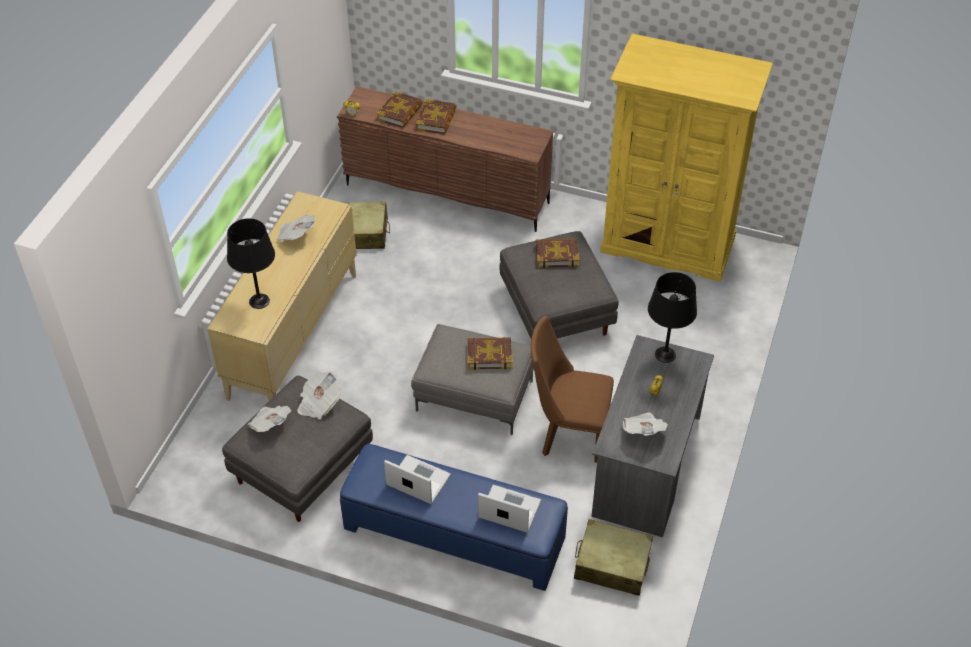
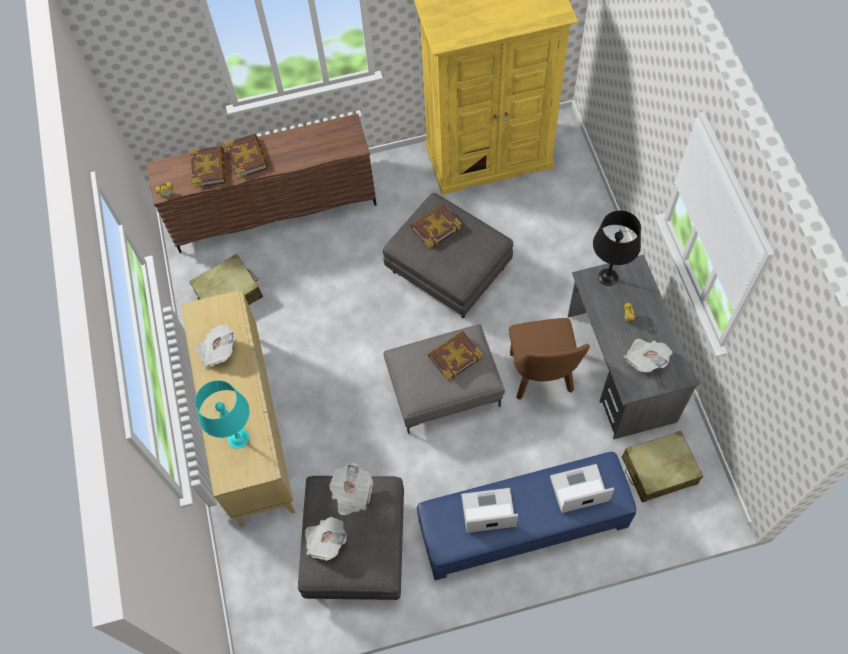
camera: 30 degrees left, 15 degrees up
black table lamp [227,218,275,309] -> turquoise table lamp [195,380,250,449]
brown chair [531,315,614,463] -> brown chair turned 75 degrees counterclockwise [509,318,590,400]

